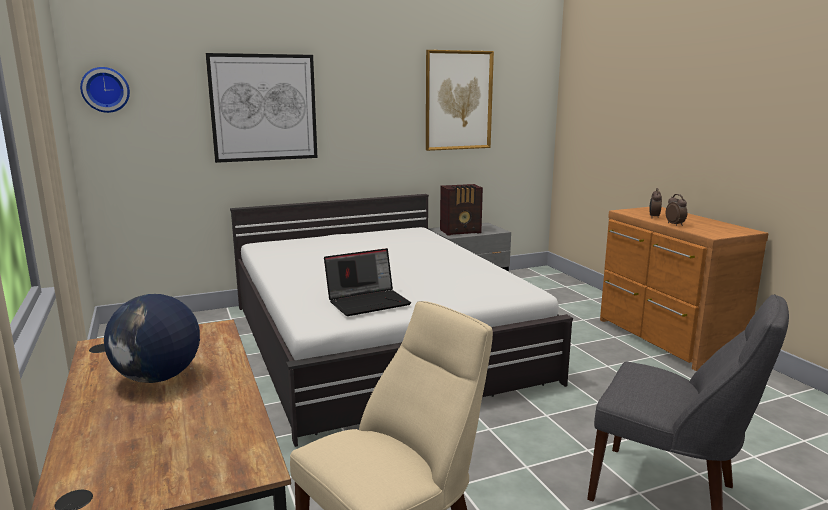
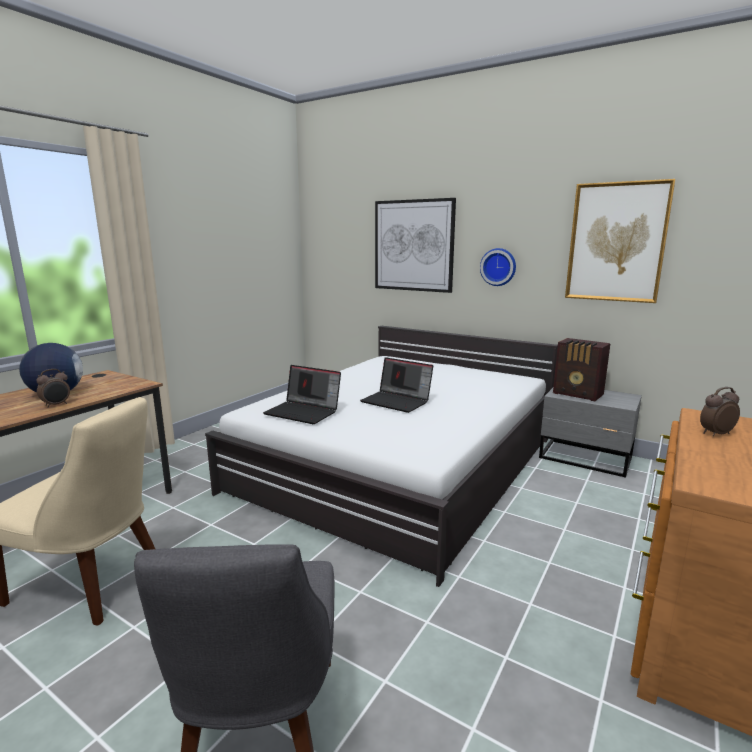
camera: 55 degrees right, 0 degrees up
wall clock [80,67,130,113] -> wall clock moved to [480,248,516,286]
alarm clock [666,194,687,226] -> alarm clock moved to [36,369,70,408]
none -> laptop [360,357,433,413]

